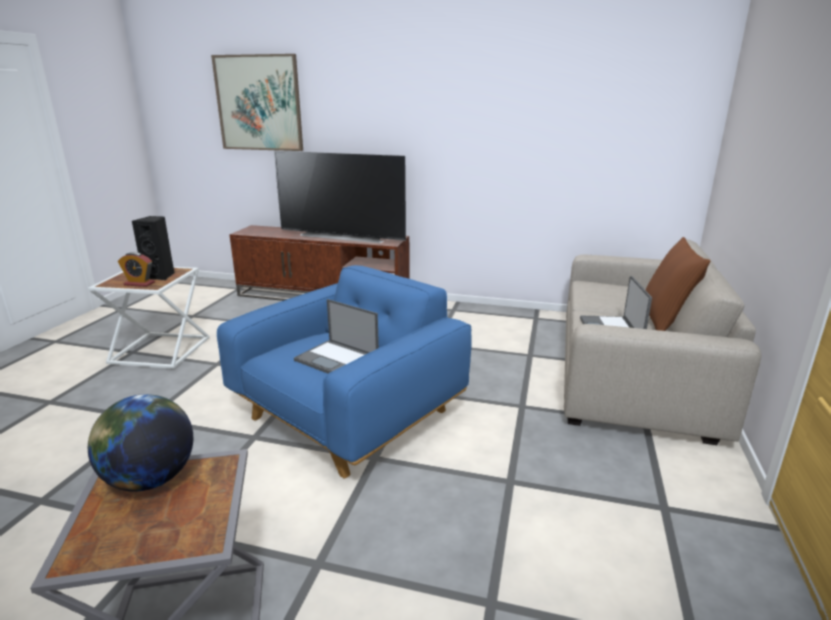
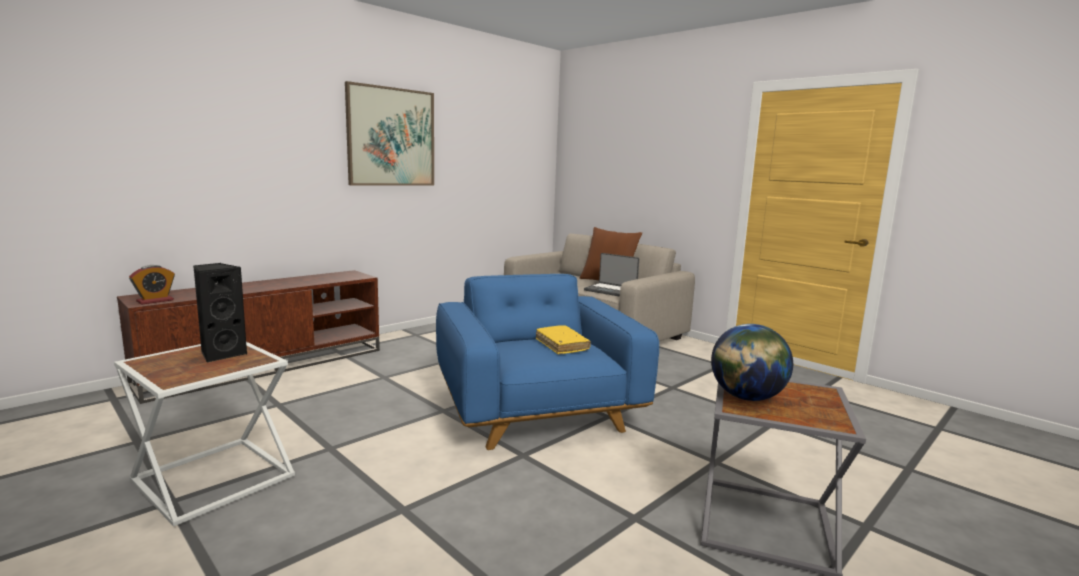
camera: 60 degrees left, 10 degrees down
alarm clock [118,252,155,287] -> alarm clock moved to [129,265,175,304]
picture [211,54,303,151] -> picture moved to [345,81,434,186]
television [274,151,406,243] -> none
laptop [294,299,379,374] -> yellow book [536,325,591,354]

